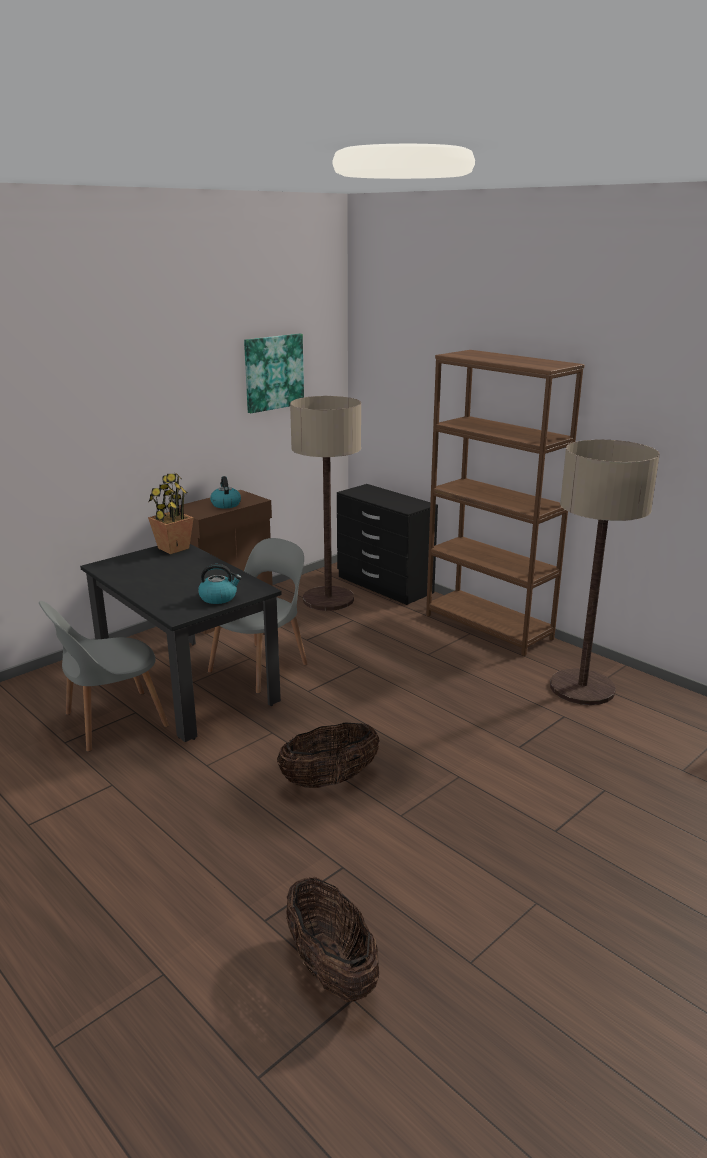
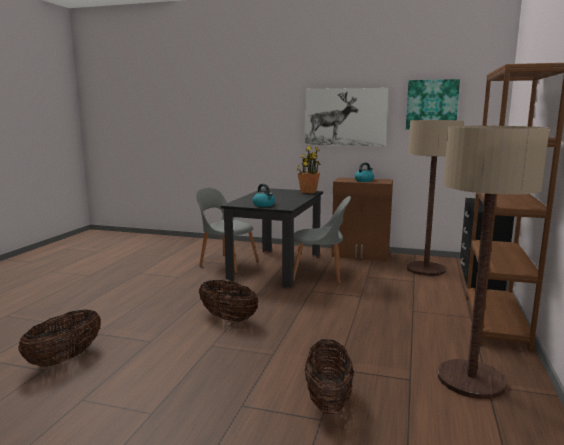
camera: 60 degrees right, 10 degrees down
none -> picture [305,88,388,146]
none -> basket [305,339,354,414]

